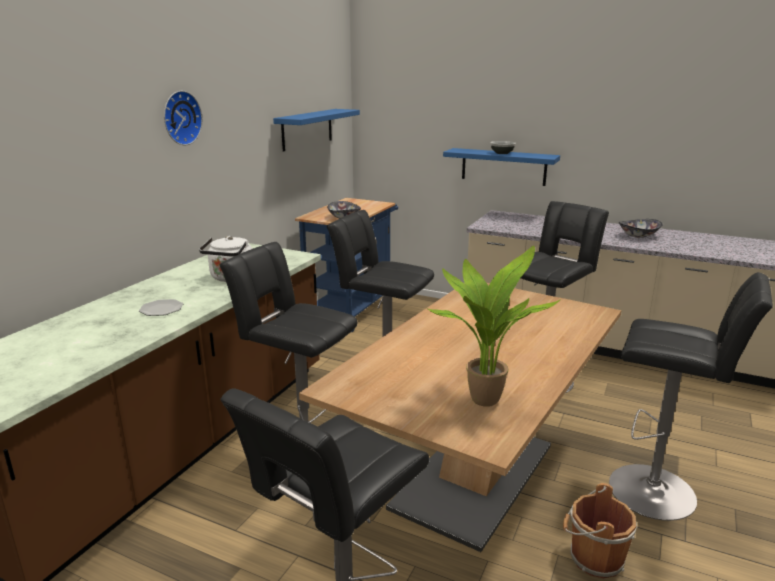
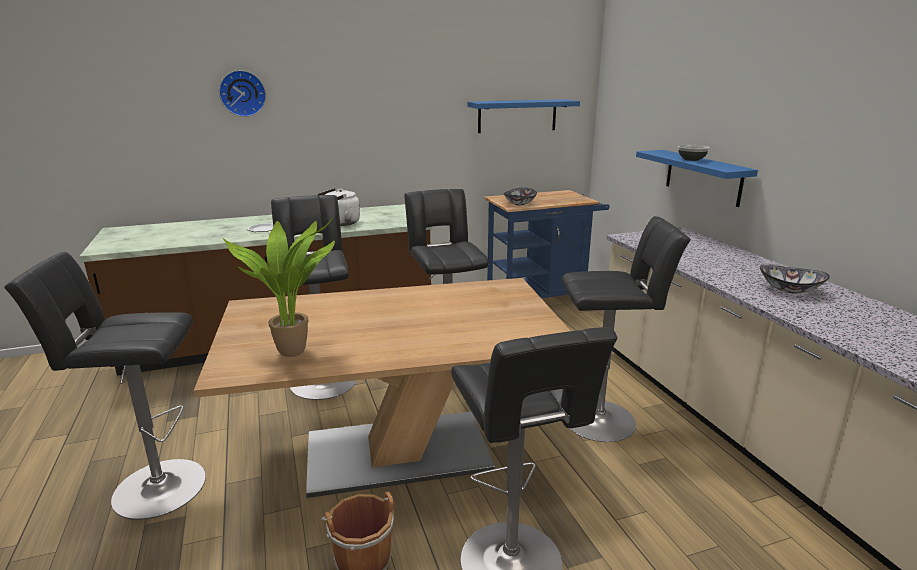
camera: 45 degrees right, 0 degrees up
wall clock [164,91,203,145] -> wall clock moved to [219,70,266,117]

